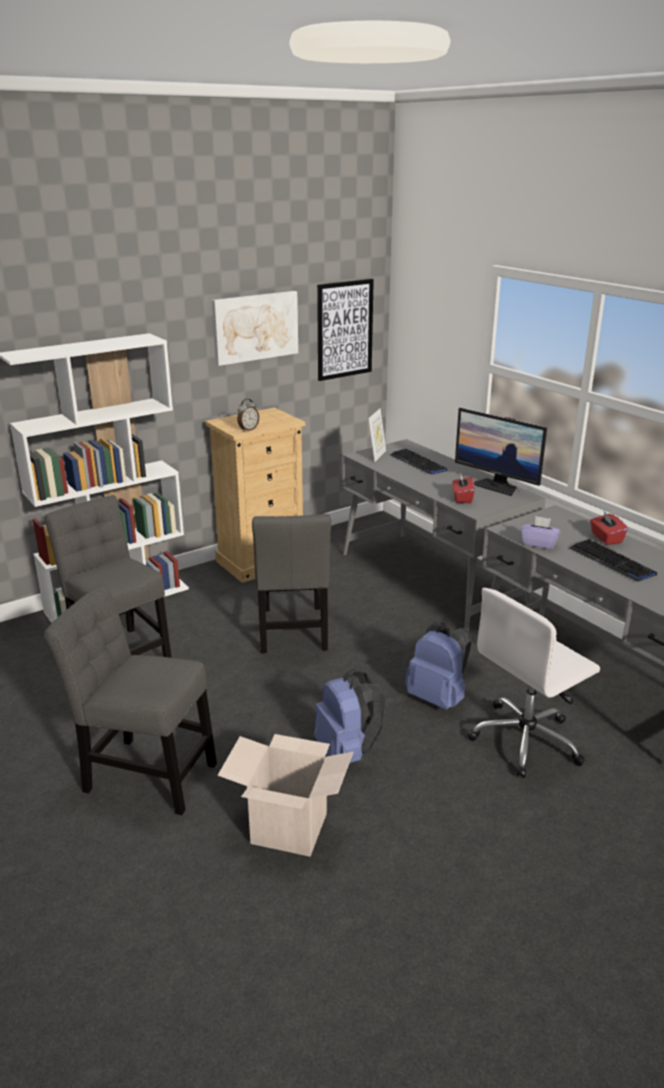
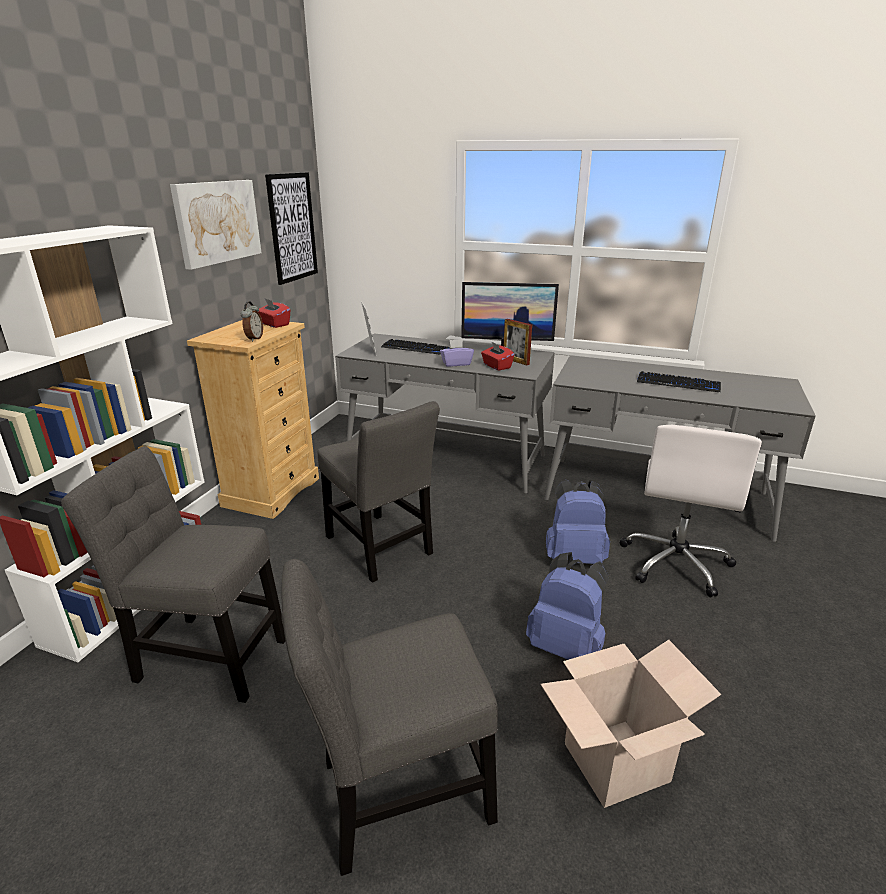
camera: 35 degrees left, 0 degrees up
purple tissue box [521,516,560,550] -> purple tissue box moved to [440,339,474,367]
red tissue box [590,510,628,545] -> red tissue box moved to [258,299,290,328]
none -> picture frame [504,319,532,365]

